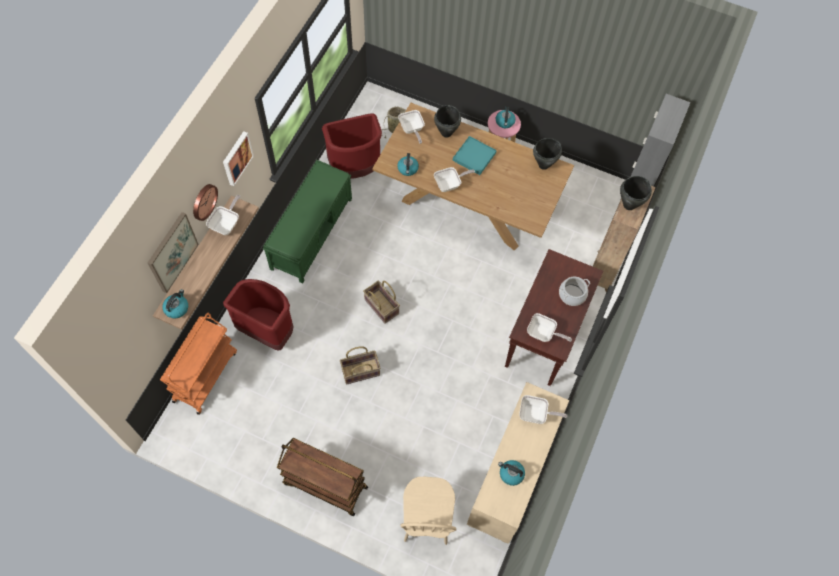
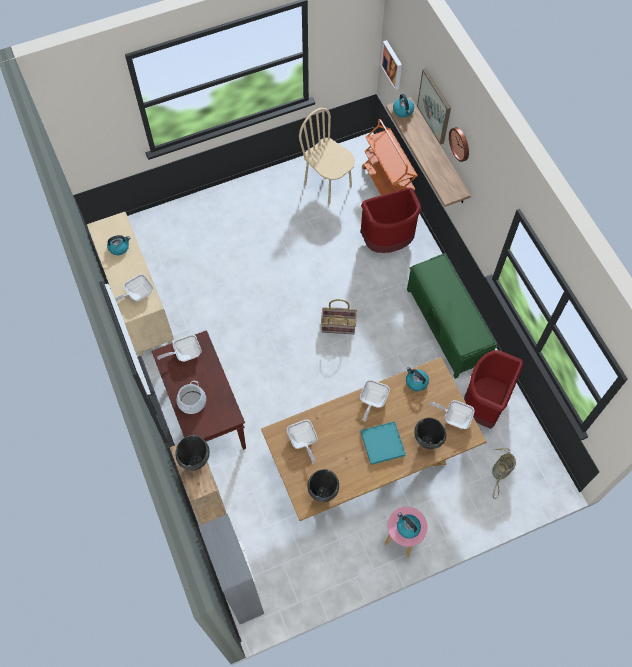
camera: 135 degrees right, 0 degrees up
frying pan [206,195,241,235] -> frying pan moved to [287,419,317,464]
picture [223,131,254,186] -> picture moved to [381,40,402,90]
brown cart [277,438,368,516] -> none
basket [340,346,380,385] -> none
beige chair [400,477,457,545] -> beige chair moved to [299,108,355,205]

